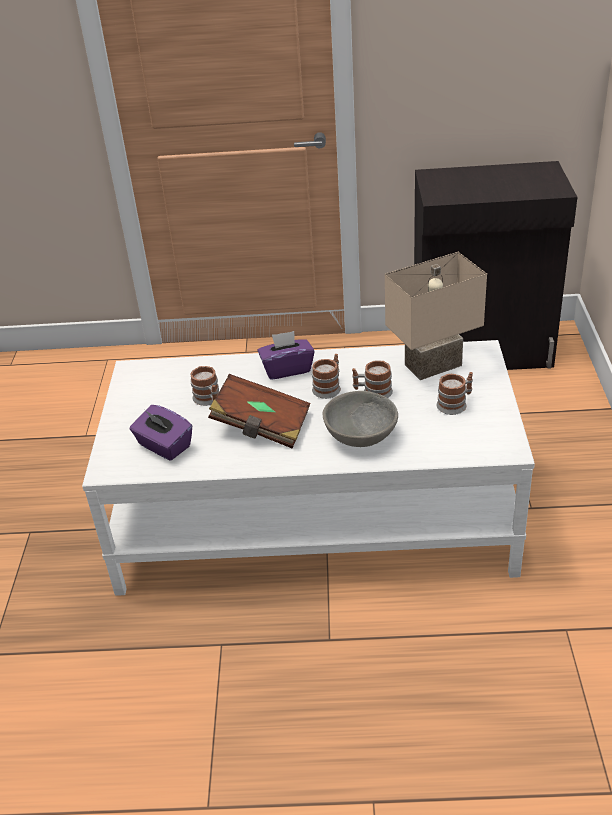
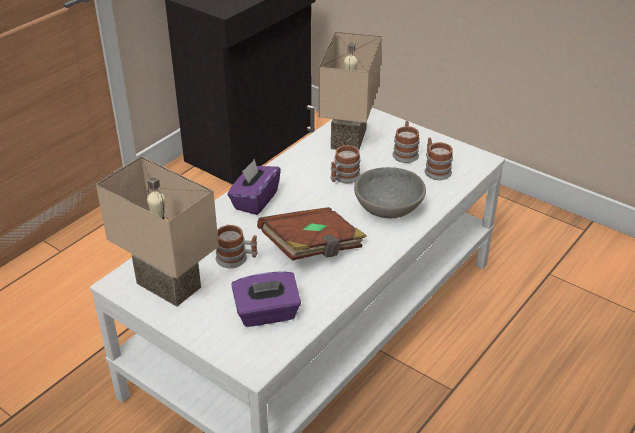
camera: 55 degrees left, 0 degrees up
mug [312,354,341,399] -> mug moved to [425,137,453,180]
none -> beige table lamp [96,156,219,307]

